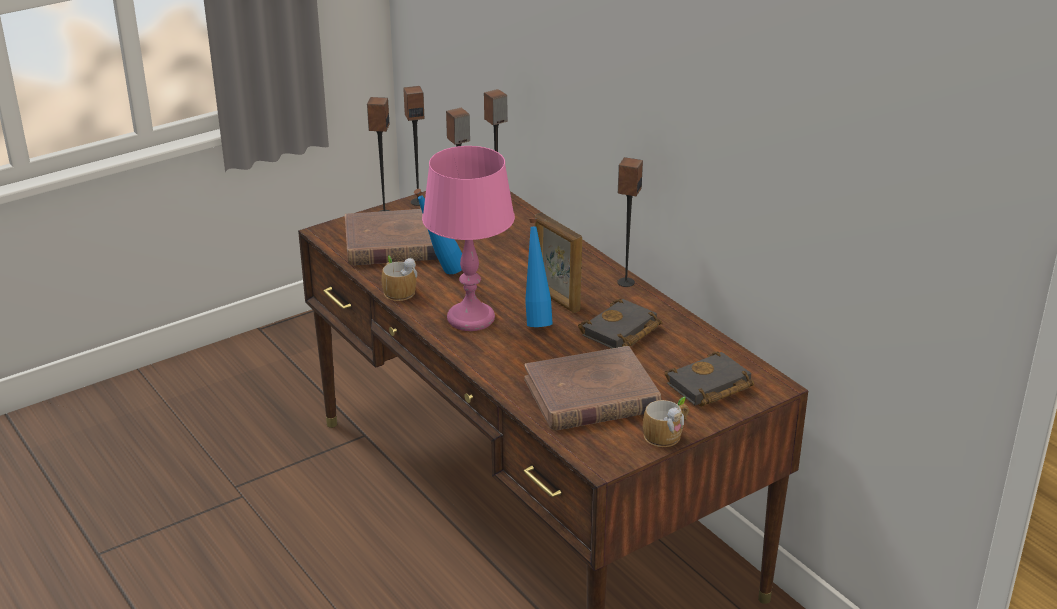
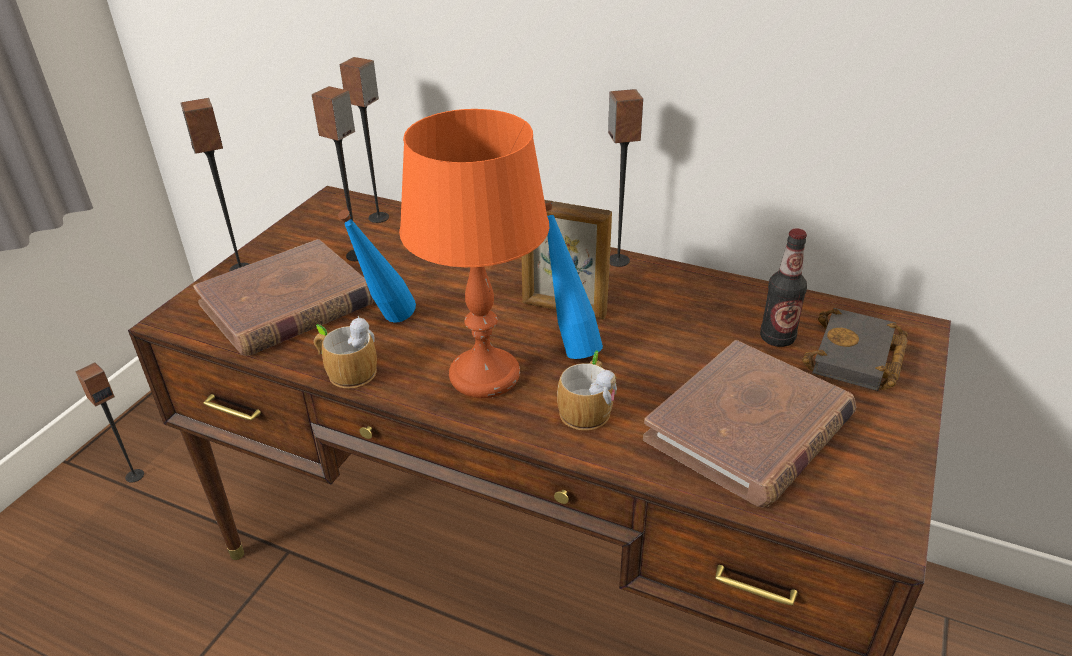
camera: 30 degrees left, 5 degrees up
speaker [403,86,424,206] -> speaker moved to [75,362,144,482]
pink table lamp [422,146,515,331] -> orange table lamp [399,109,549,398]
black book [578,299,662,349] -> none
mug [643,396,689,447] -> mug moved to [557,351,617,430]
none -> bottle [760,228,807,347]

